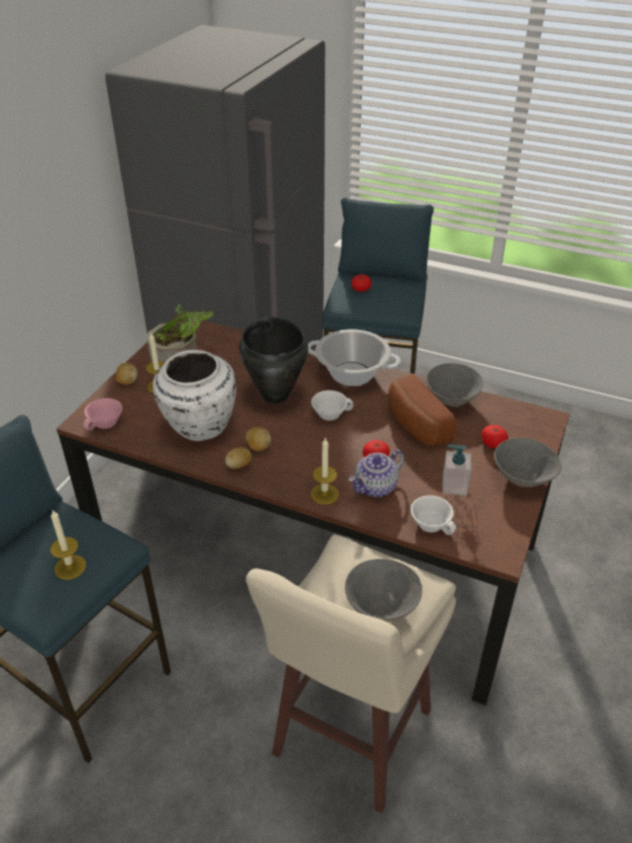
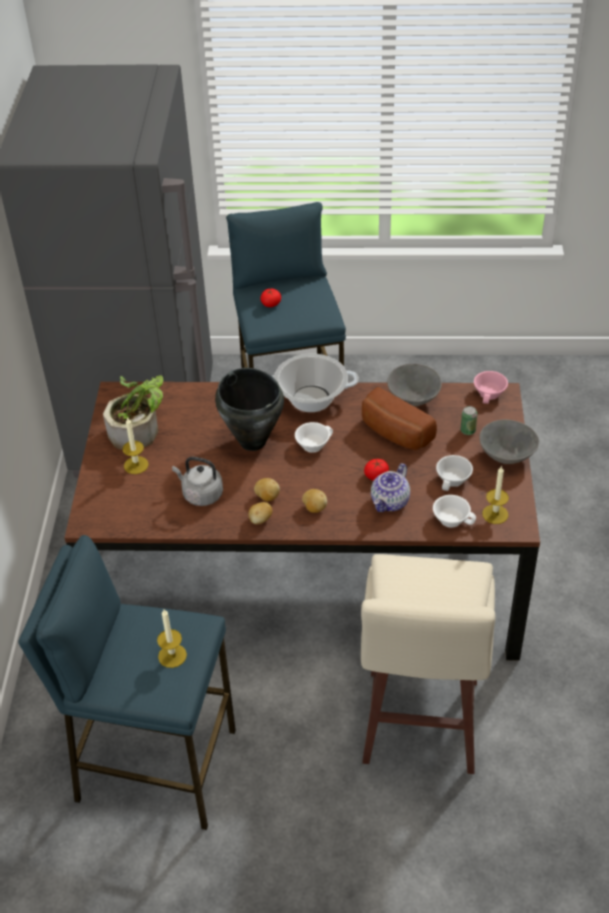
camera: 20 degrees left, 5 degrees up
pink cup [83,398,122,431] -> pink cup moved to [474,371,508,404]
potato [116,363,138,385] -> potato moved to [302,489,327,513]
white vase [153,350,236,441] -> grey kettle [172,457,223,506]
candle [311,437,339,504] -> candle moved to [482,466,509,524]
grey bowl [345,559,422,622] -> none
soap dispenser [442,445,471,495] -> white cup [436,455,473,491]
tomato [481,425,508,448] -> can [461,406,477,435]

